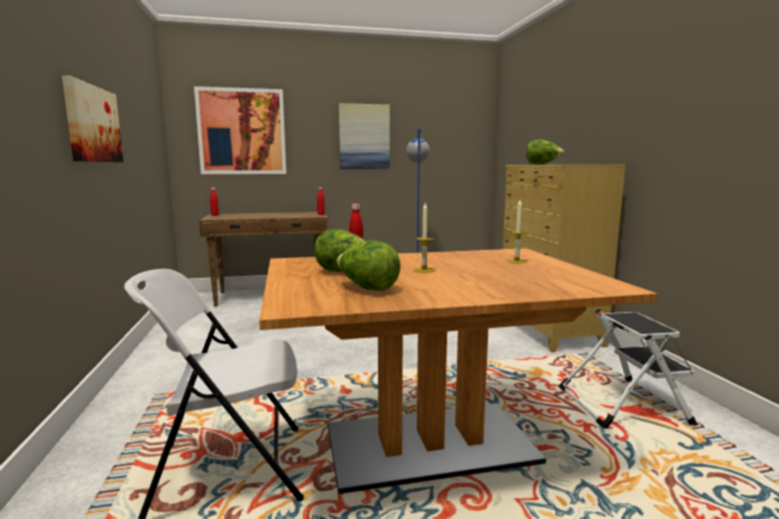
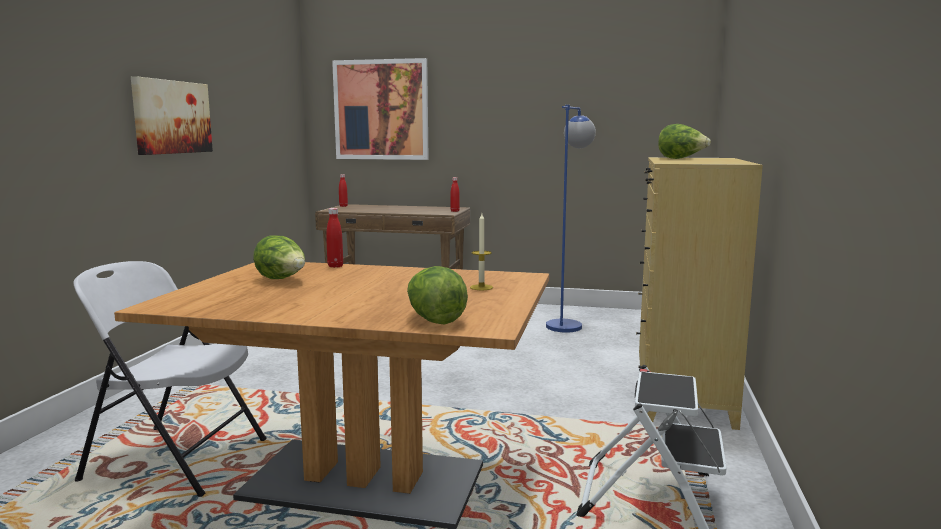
camera: 25 degrees right, 0 degrees up
lettuce [336,240,401,291] -> lettuce moved to [407,266,468,325]
picture [339,103,390,169] -> none
candle [414,203,435,273] -> none

